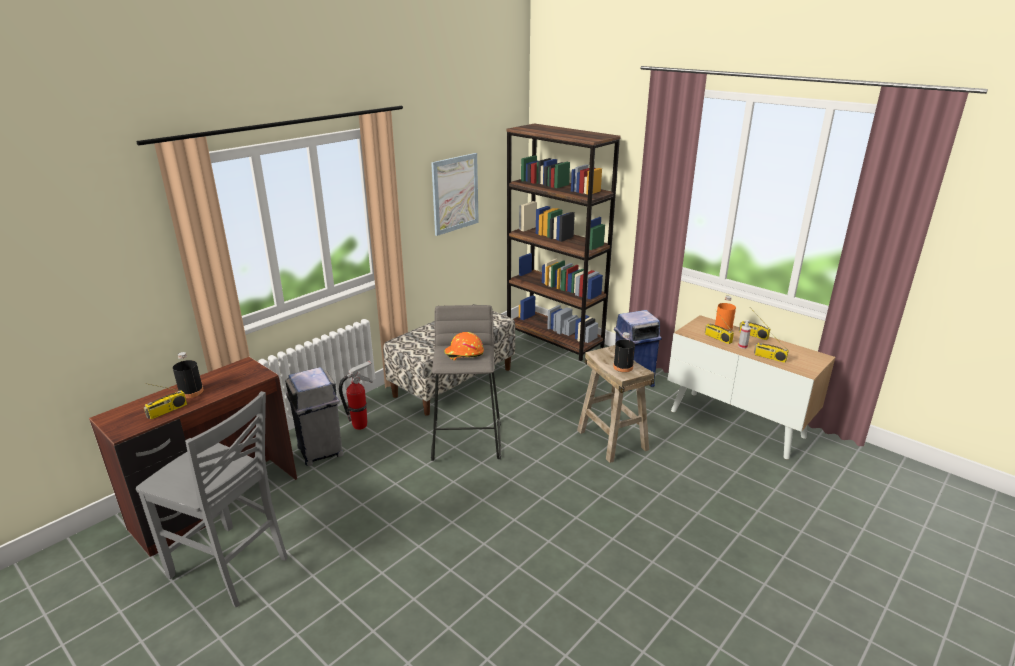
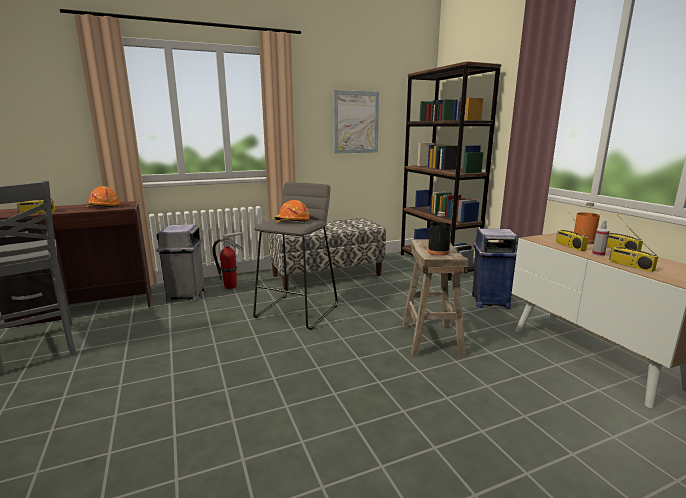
camera: 25 degrees right, 10 degrees down
black bottle [173,352,204,398] -> none
none -> orange hard hat [87,186,119,207]

